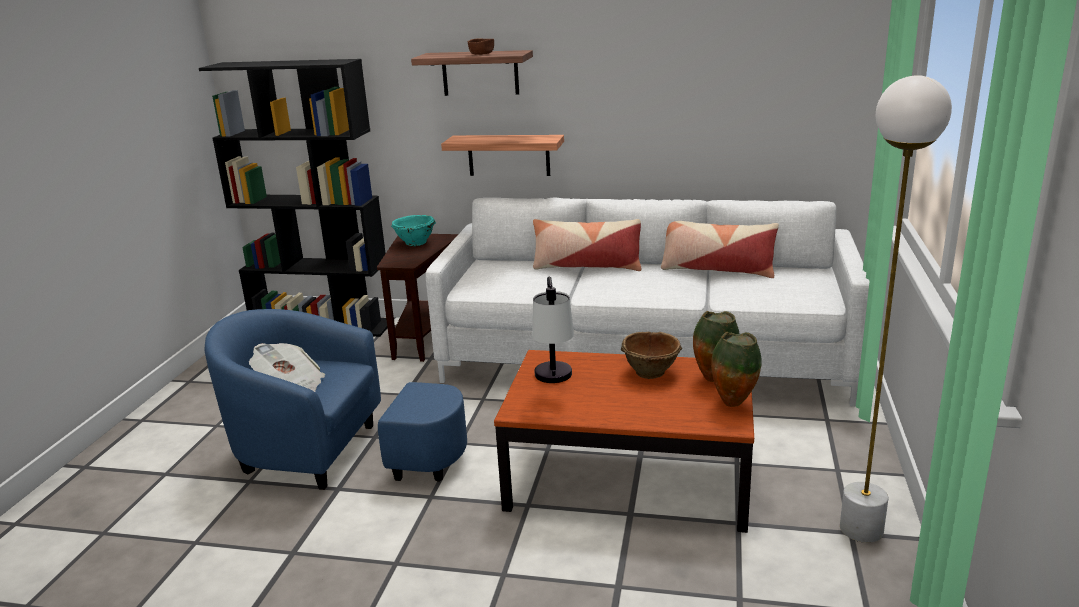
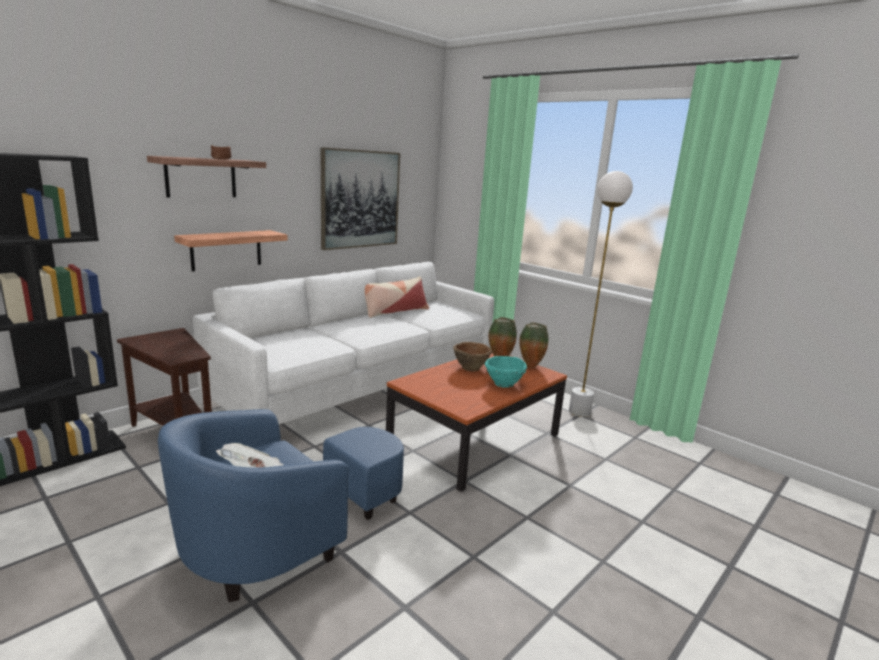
camera: 60 degrees left, 5 degrees down
turquoise bowl [391,215,436,246] -> turquoise bowl moved to [484,356,527,388]
table lamp [532,277,574,383] -> none
pillow [533,219,641,271] -> none
none -> picture [321,147,400,250]

